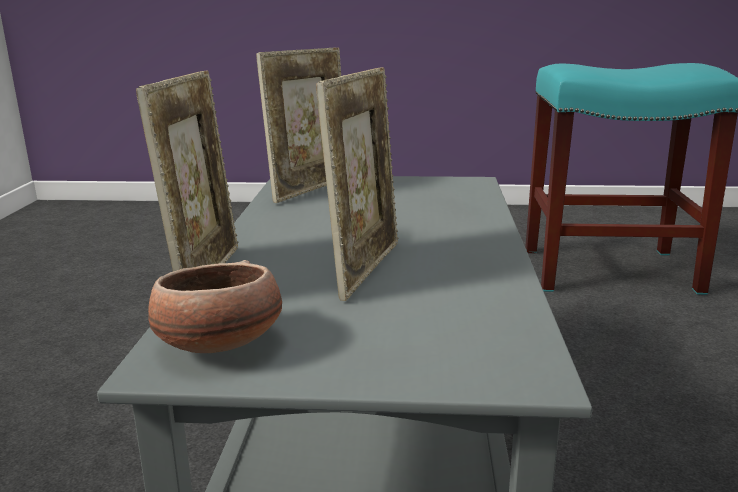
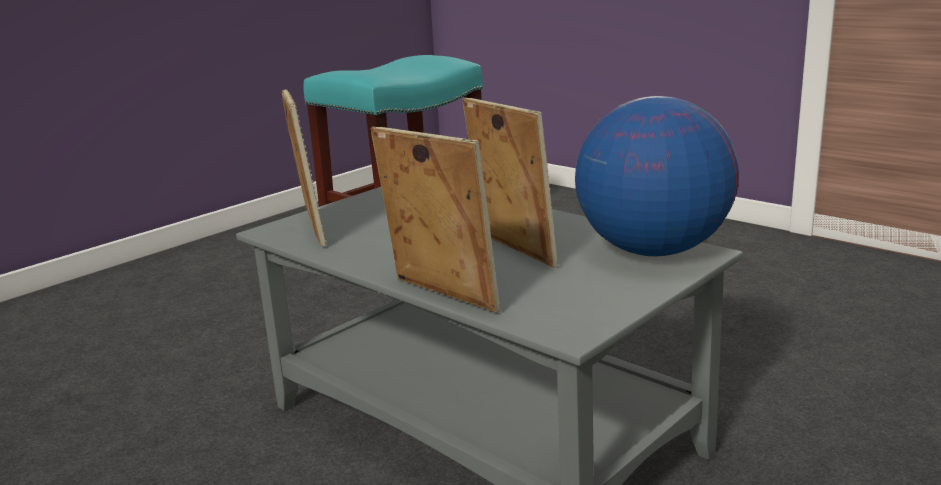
camera: 50 degrees left, 0 degrees up
bowl [148,260,282,353] -> none
none -> globe [575,96,739,256]

